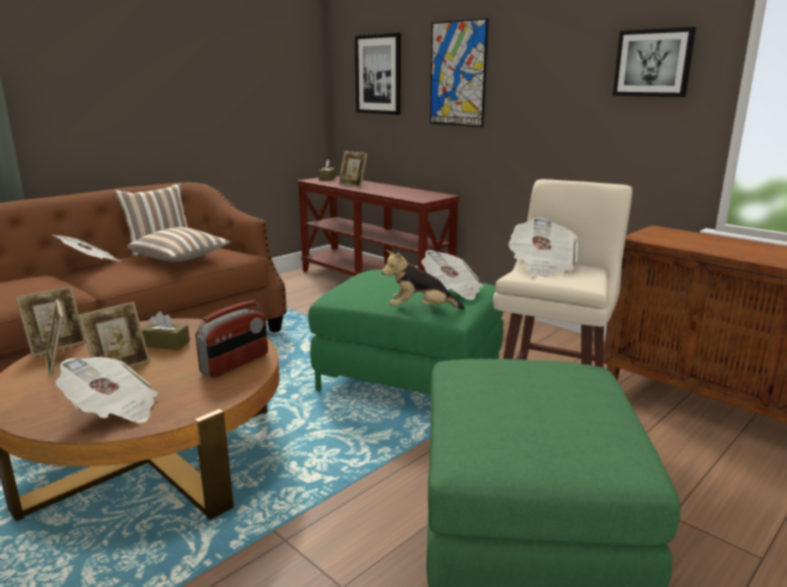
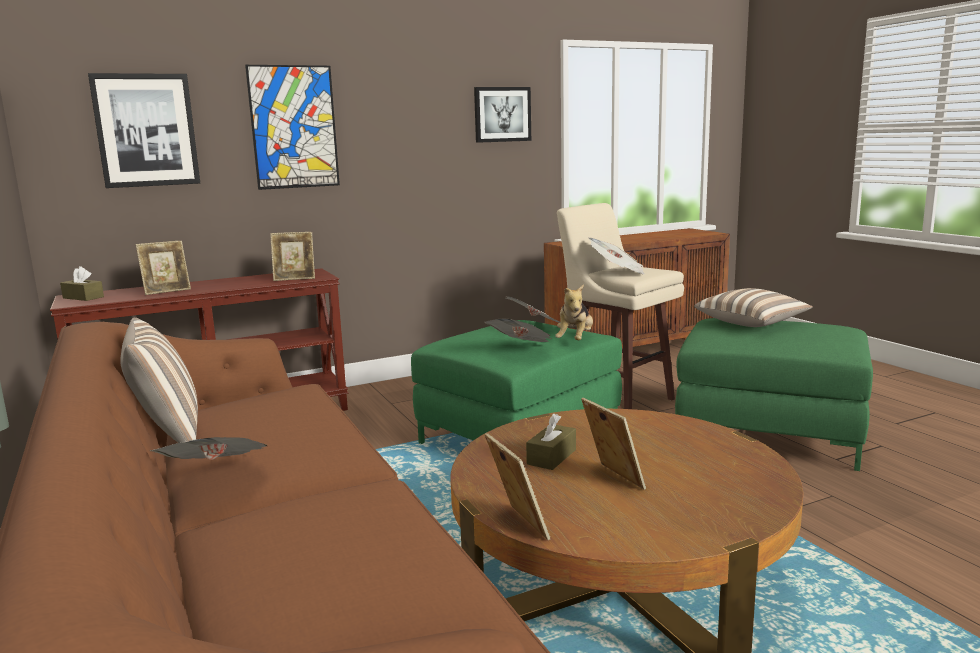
camera: 70 degrees left, 5 degrees down
picture frame [45,299,63,377] -> picture frame moved to [270,232,315,281]
newspaper [56,357,158,423] -> newspaper moved to [484,319,551,342]
pillow [127,227,230,262] -> pillow moved to [694,288,813,327]
radio [195,300,268,378] -> none

